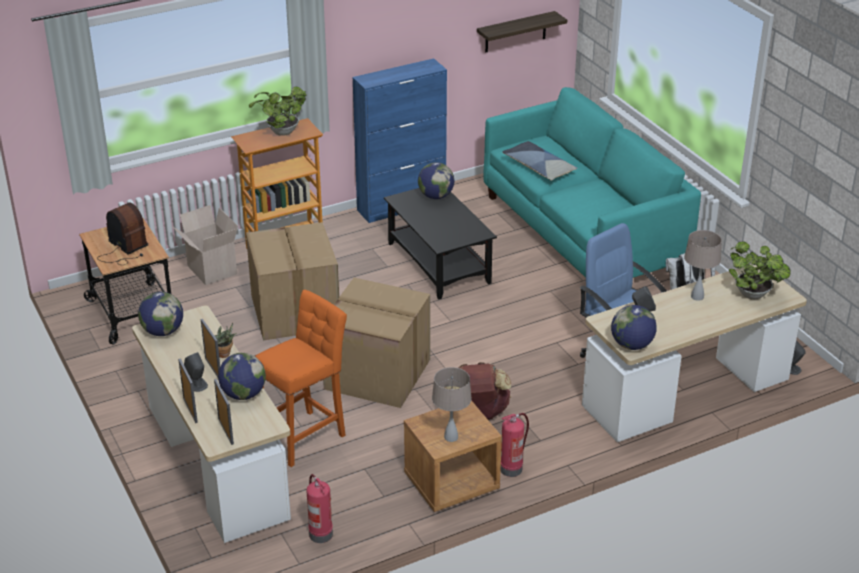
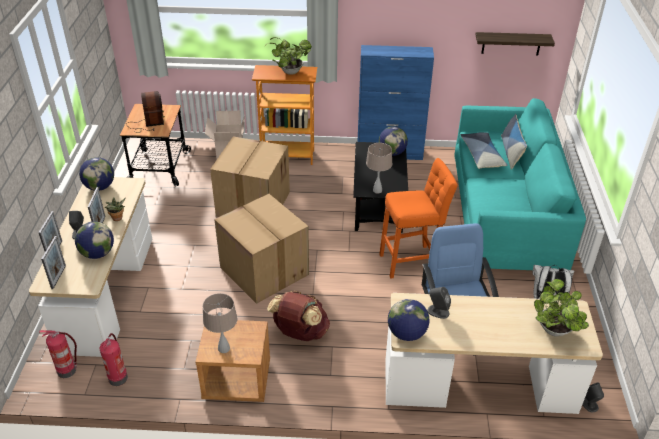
camera: 30 degrees right, 5 degrees up
orange stool [255,290,347,467] -> orange stool moved to [379,158,458,279]
fire extinguisher [501,413,529,477] -> fire extinguisher moved to [39,330,77,378]
beige table lamp [684,230,722,301] -> beige table lamp moved to [366,143,392,194]
none -> pillow [501,114,527,170]

